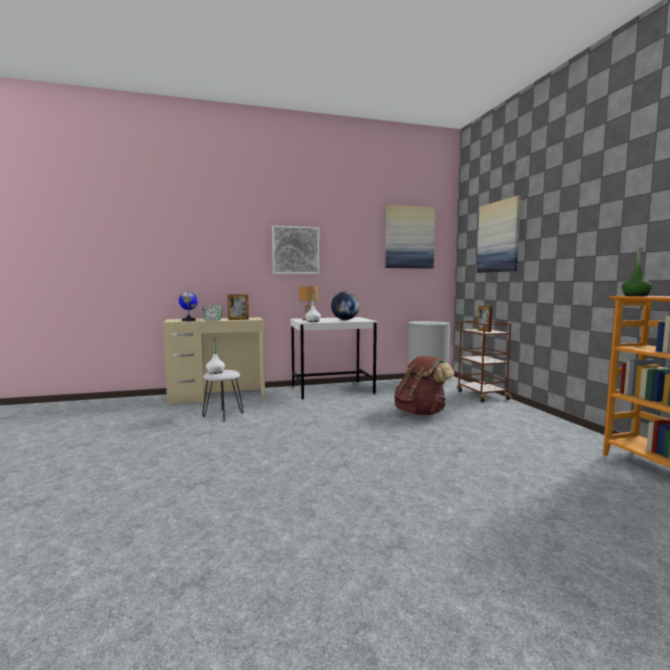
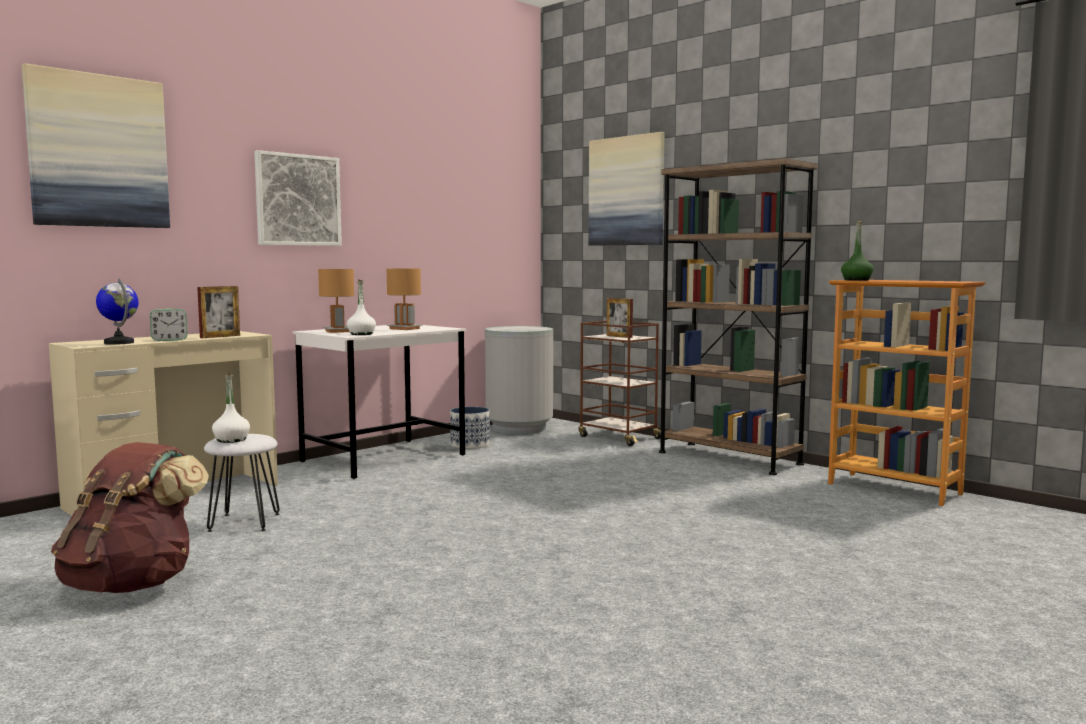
camera: 30 degrees left, 0 degrees up
globe [331,291,360,320] -> brown table lamp [387,269,423,330]
picture [385,205,435,269] -> picture moved to [22,63,170,228]
brown backpack [394,356,454,415] -> brown backpack moved to [51,442,209,593]
none -> planter [450,407,490,449]
none -> brown bookcase [659,158,818,475]

